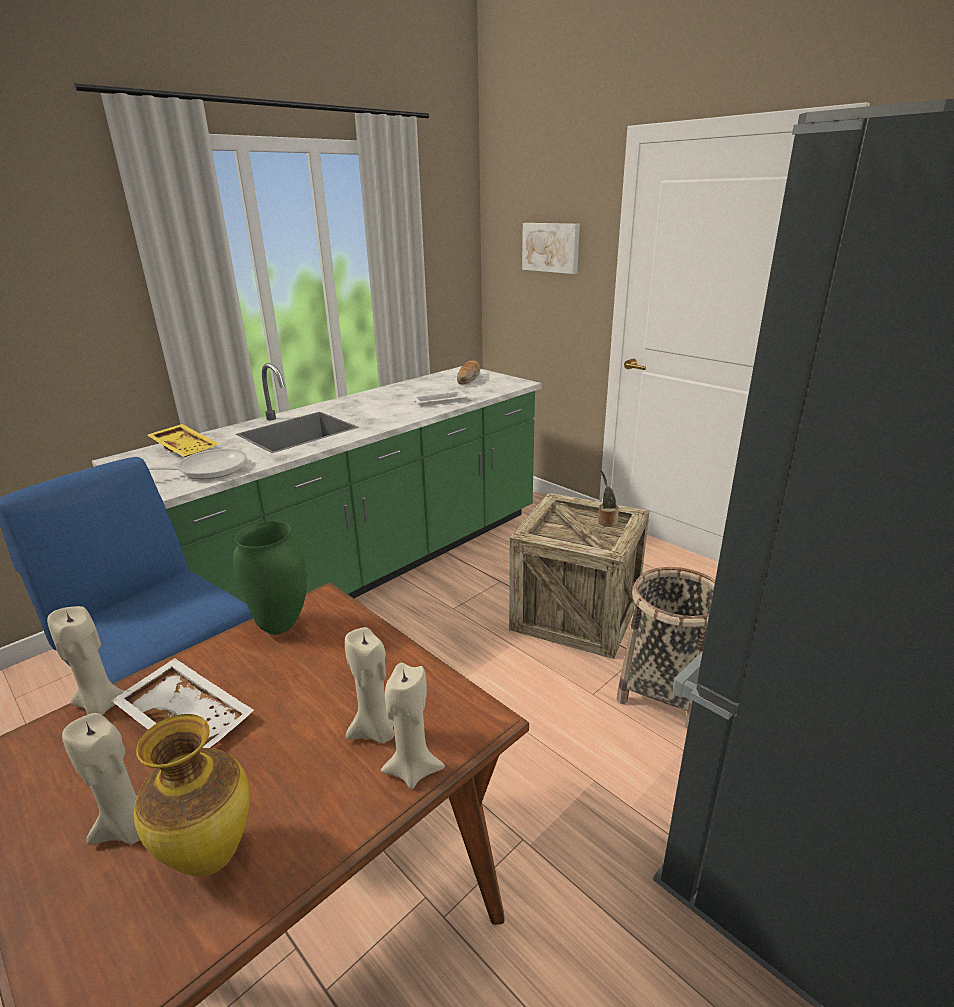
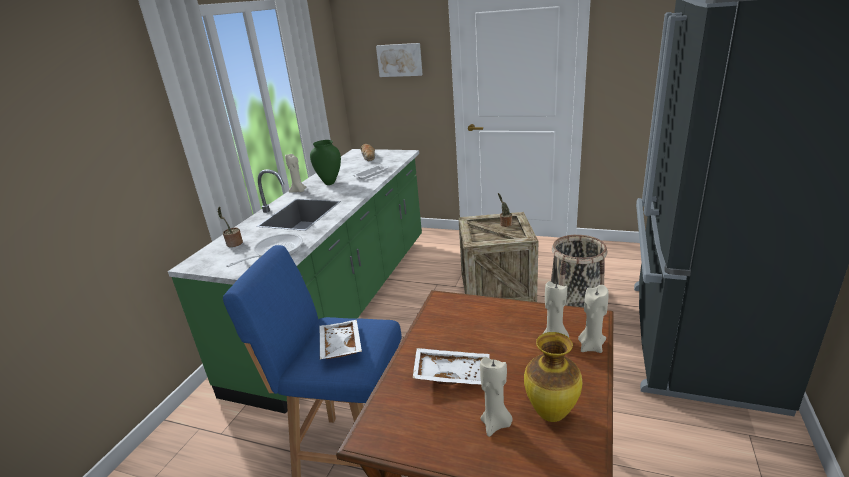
camera: 25 degrees left, 0 degrees up
beige candle [47,606,124,715] -> beige candle moved to [285,154,306,193]
yellow tray [147,424,219,457] -> potted plant [218,206,243,247]
green vase [233,521,307,635] -> green vase moved to [310,140,341,185]
none -> white tray [320,320,362,359]

